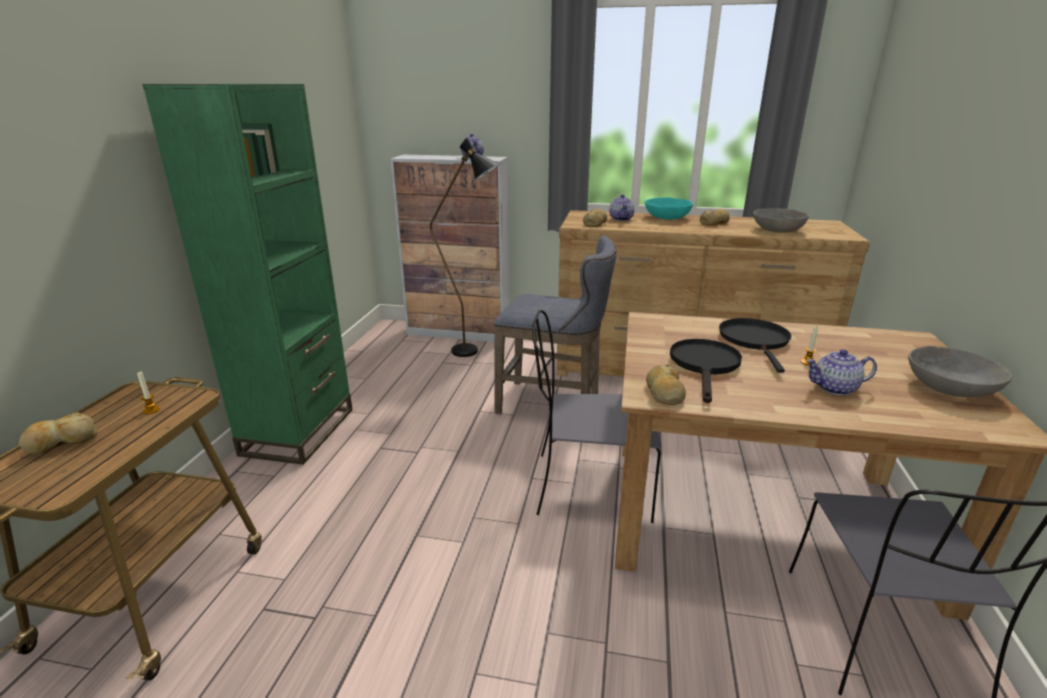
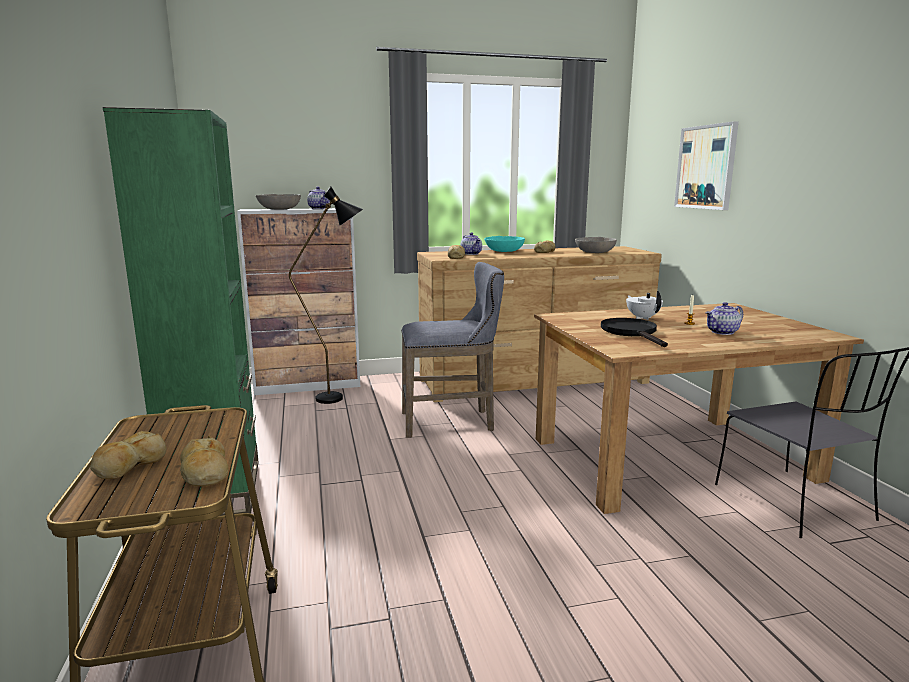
camera: 25 degrees left, 10 degrees down
candle [137,371,160,414] -> none
grey chair [532,310,661,523] -> none
bread [646,365,686,405] -> bread moved to [180,436,228,486]
black frying pan [719,318,791,373] -> white teapot [626,291,663,320]
grey bowl [908,346,1012,397] -> grey bowl moved to [256,194,301,210]
none -> picture [674,121,739,210]

